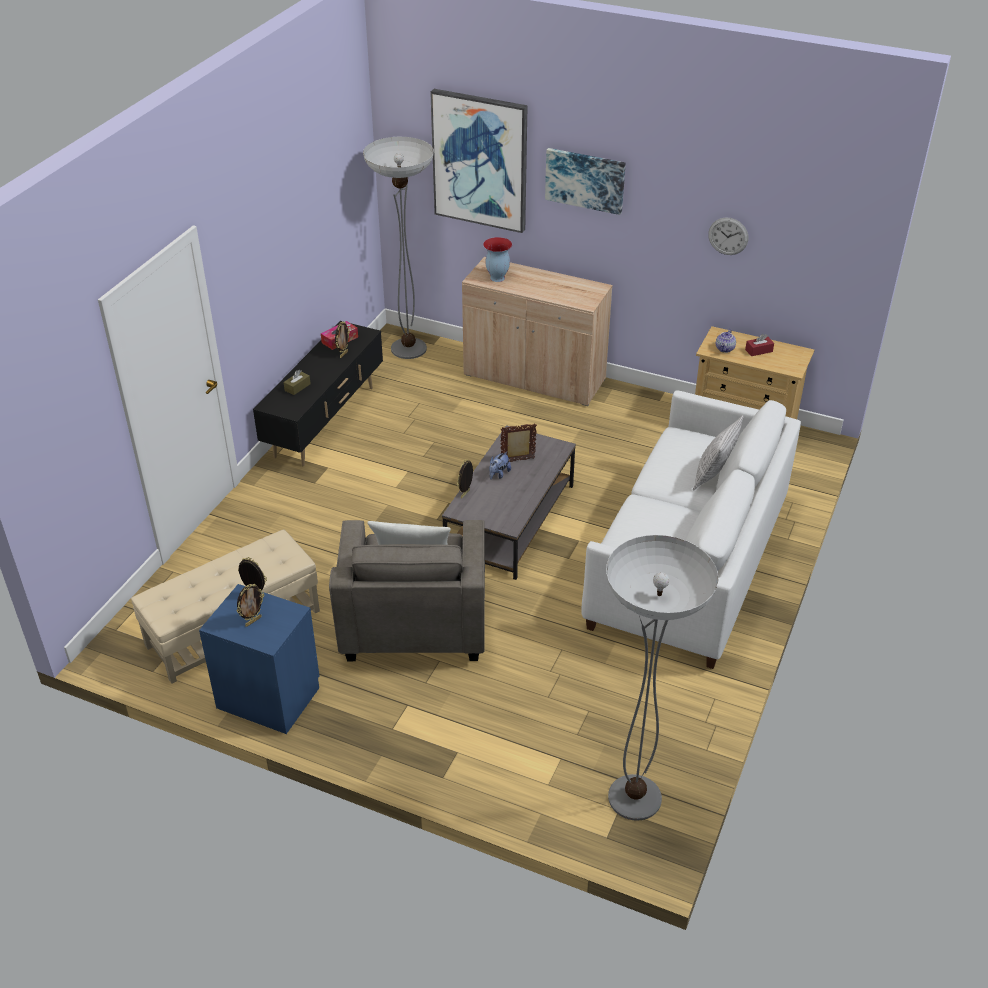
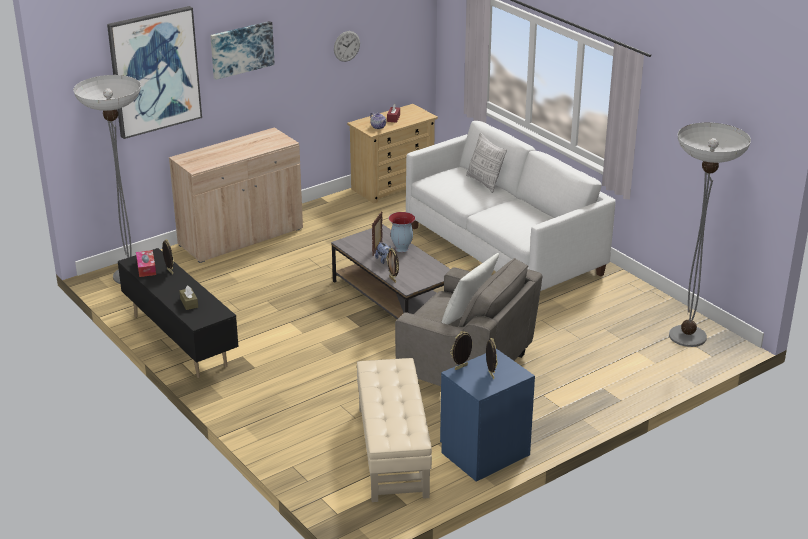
camera: 60 degrees left, 10 degrees down
vase [483,237,512,282] -> vase moved to [389,212,415,252]

